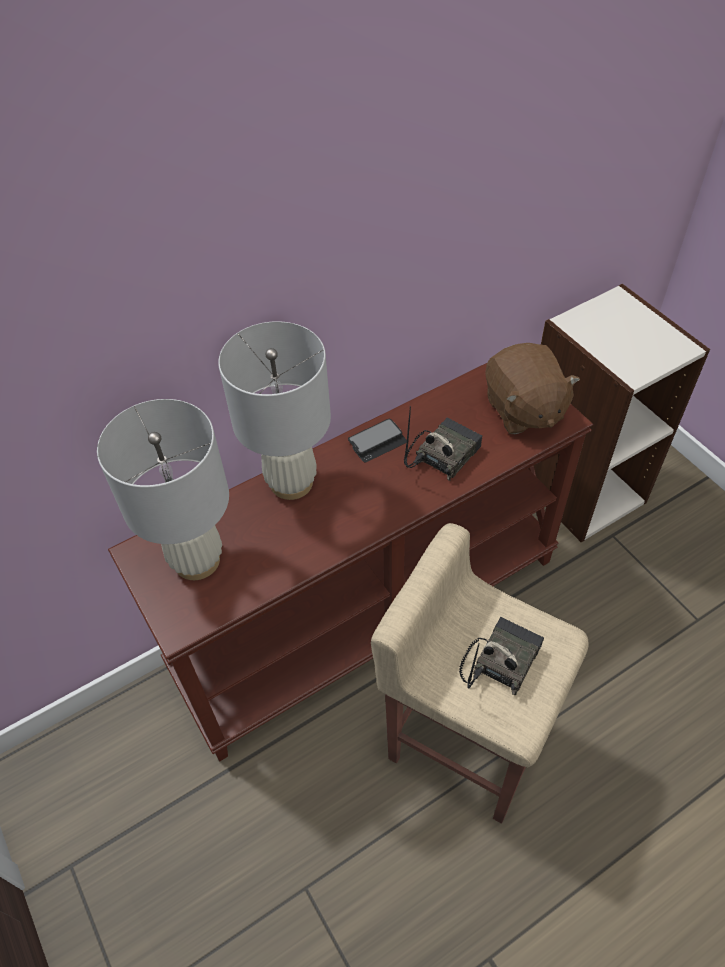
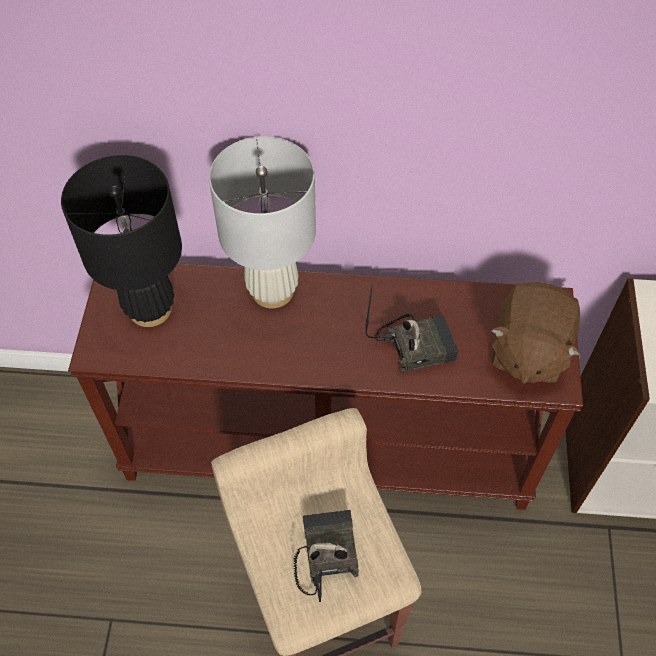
camera: 35 degrees right, 5 degrees up
white table lamp [97,399,229,580] -> black table lamp [61,155,182,327]
phone [348,419,407,463] -> none
radio [459,617,544,696] -> radio turned 75 degrees counterclockwise [294,510,359,602]

